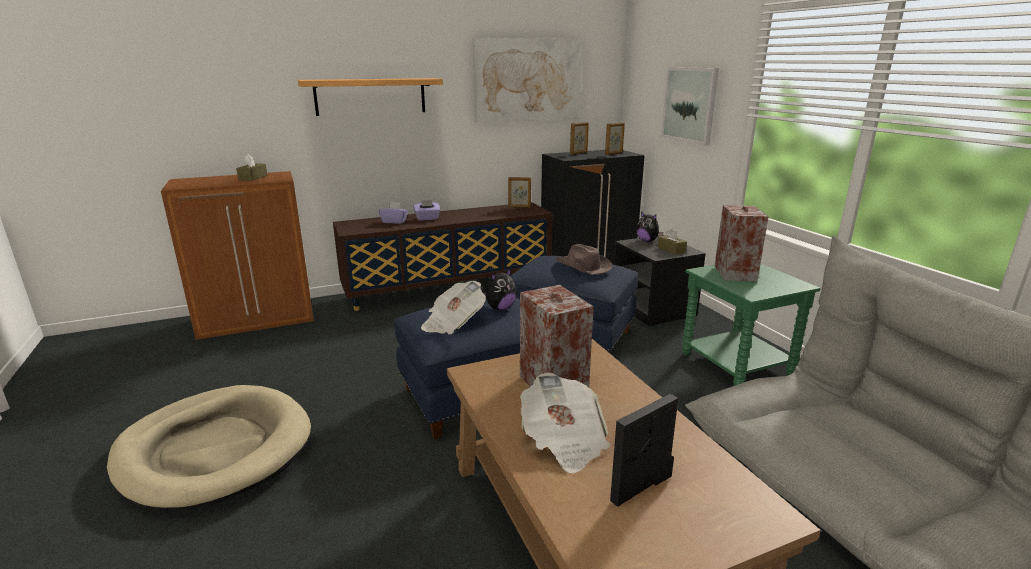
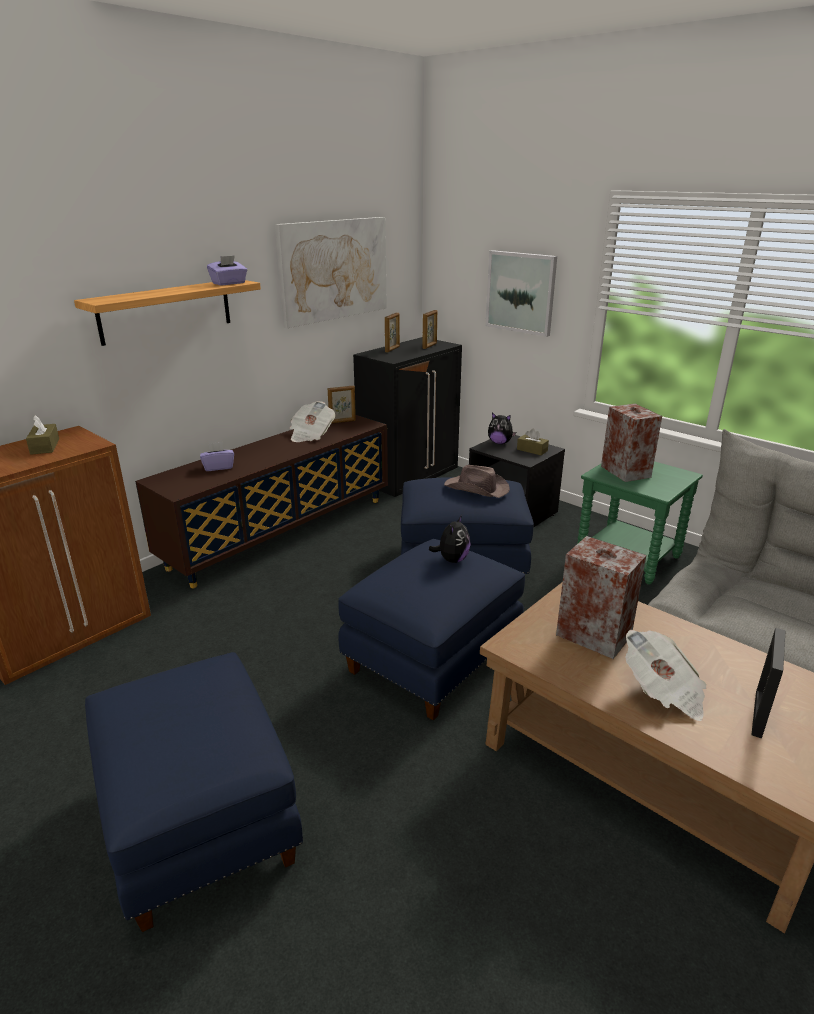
camera: 25 degrees left, 5 degrees up
beige dog bed [107,385,311,510] -> blue ottoman [85,652,303,932]
purple tissue box [413,200,440,221] -> purple tissue box moved to [207,255,247,285]
newspaper [421,281,486,335] -> newspaper moved to [290,401,335,442]

